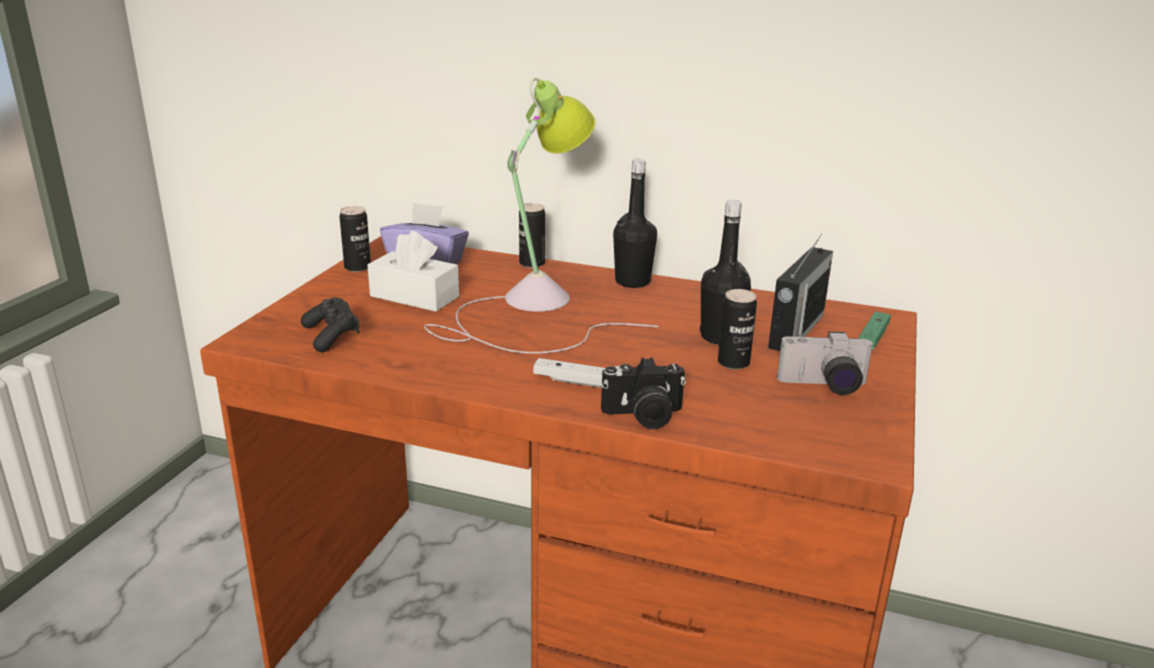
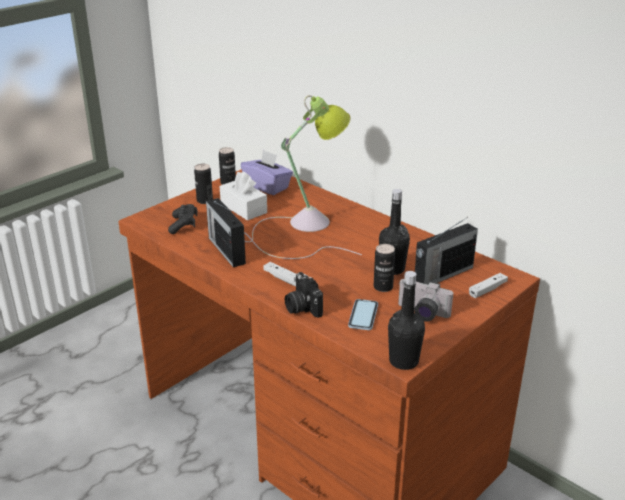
camera: 25 degrees right, 5 degrees up
can [519,203,545,268] -> can moved to [194,164,213,204]
camera [601,357,686,429] -> camera turned 45 degrees clockwise [285,272,323,318]
black bottle [613,159,657,288] -> black bottle moved to [388,271,425,370]
green game controller [858,311,891,350] -> white game controller [469,273,508,298]
none -> radio [206,198,246,267]
none -> phone [348,299,378,330]

